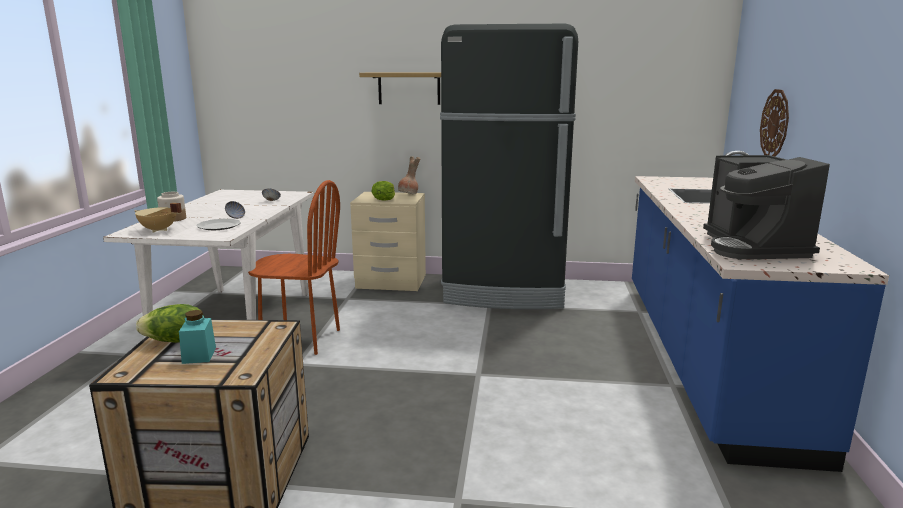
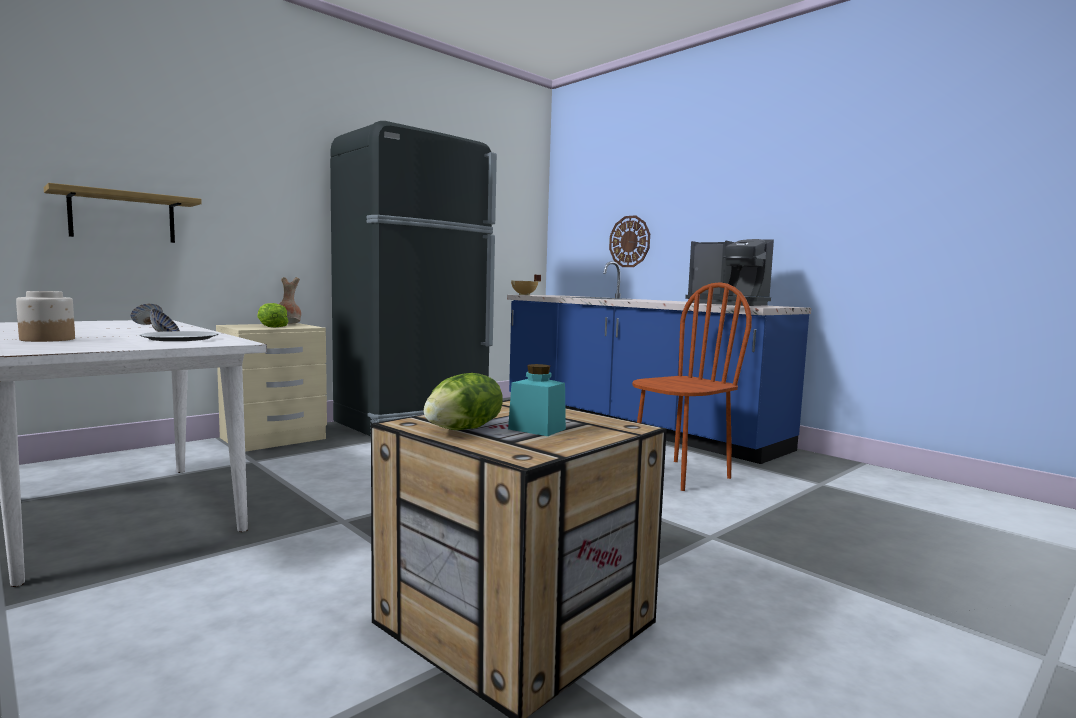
camera: 50 degrees left, 10 degrees down
beige cooking pot [135,203,182,232] -> beige cooking pot moved to [511,275,541,295]
brown chair [248,180,340,355] -> brown chair moved to [632,282,752,491]
shelf [359,72,441,105] -> shelf moved to [44,183,202,243]

